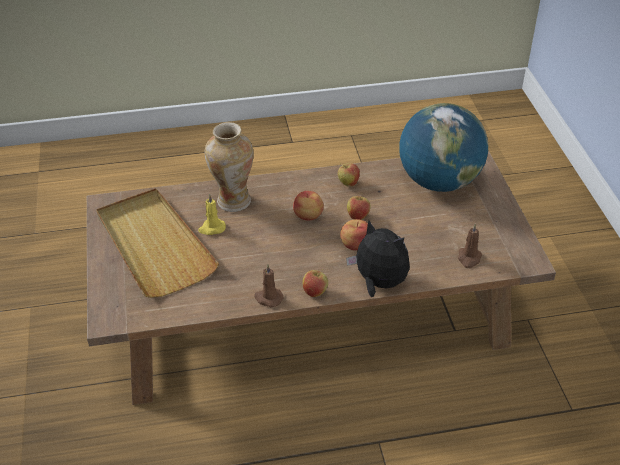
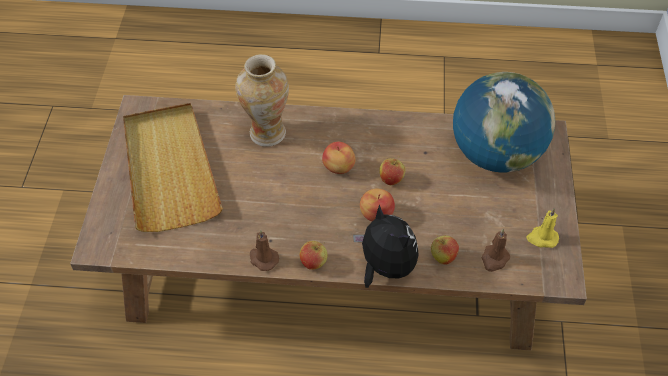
camera: 15 degrees right, 10 degrees up
yellow candle [198,194,226,235] -> yellow candle moved to [526,208,559,248]
apple [338,163,360,187] -> apple moved to [431,235,459,265]

